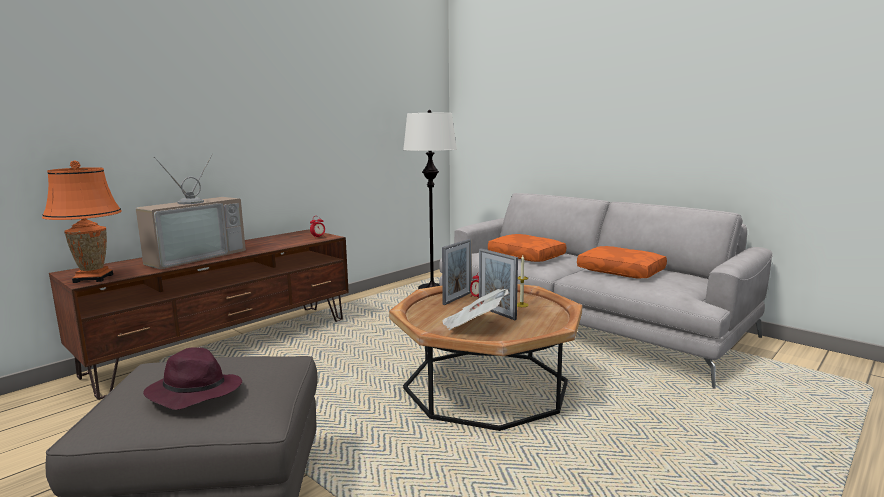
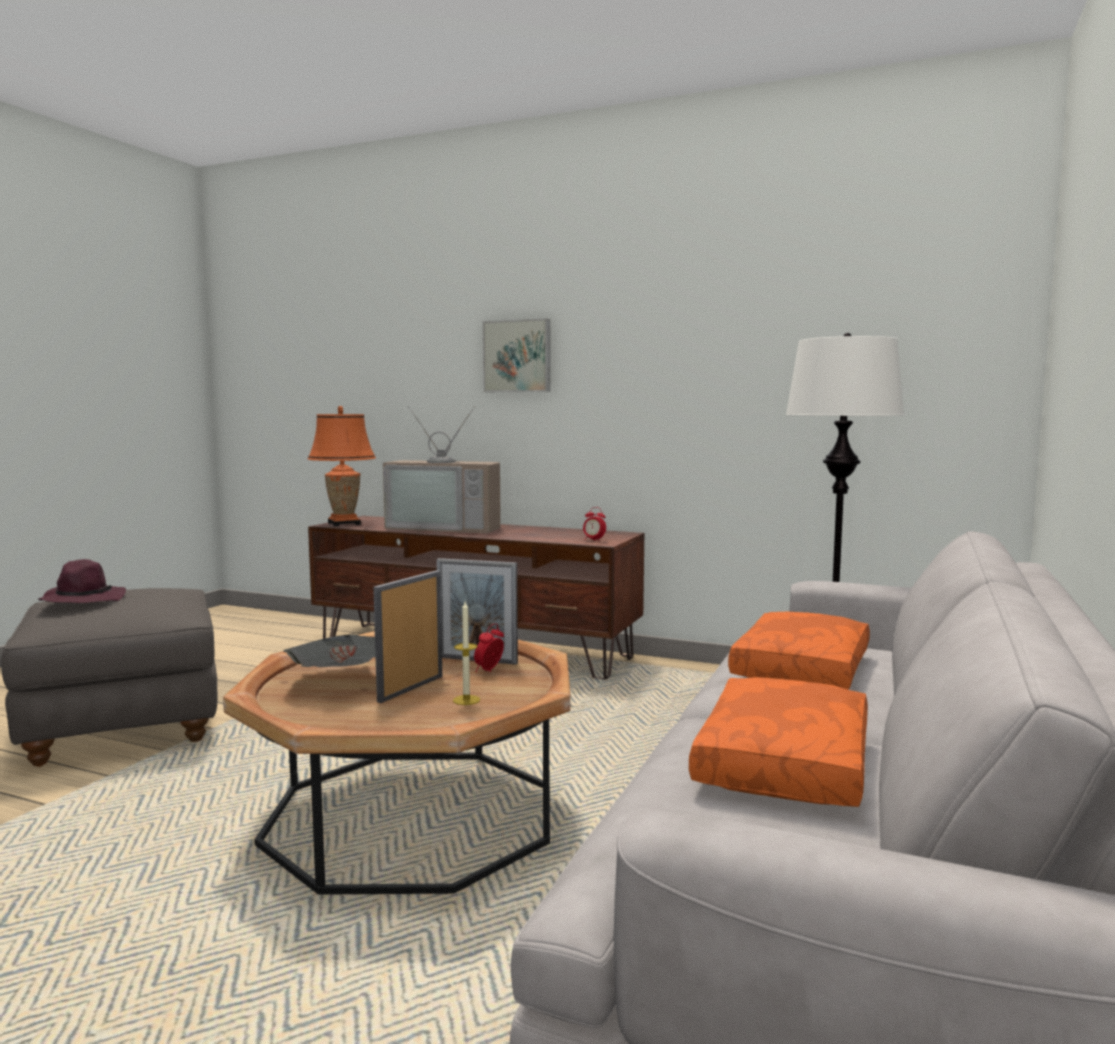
camera: 70 degrees right, 5 degrees down
none -> picture [483,318,550,392]

